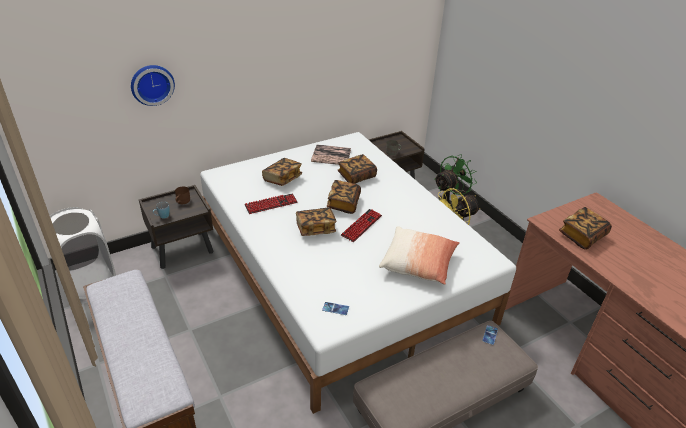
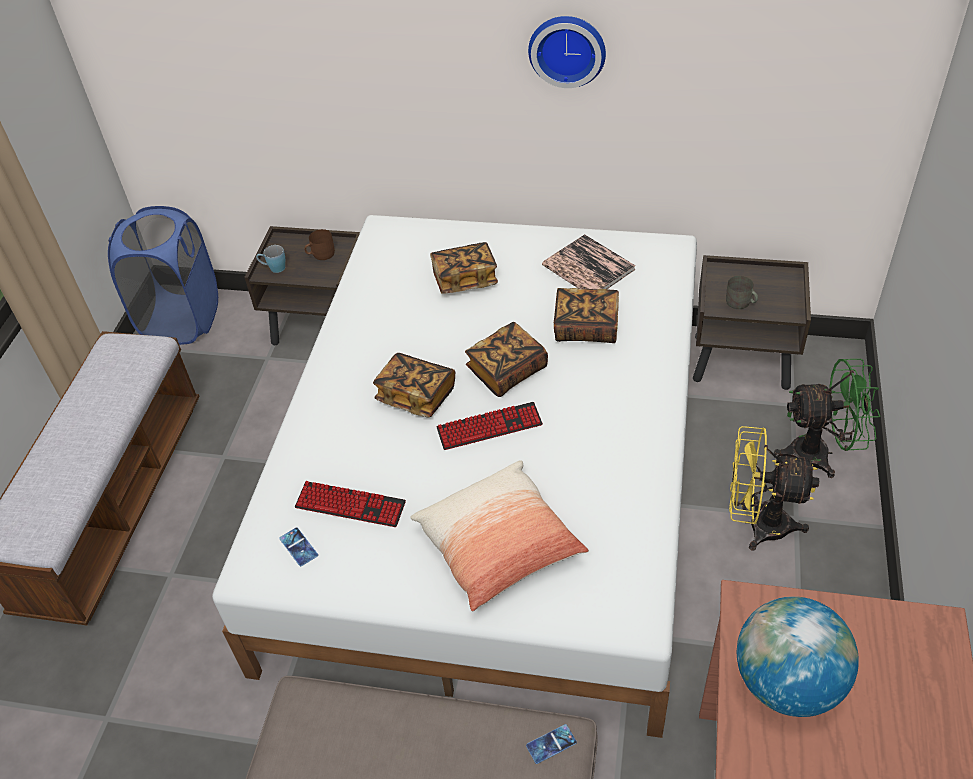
camera: 45 degrees right, 10 degrees up
white laundry basket [50,207,116,299] -> blue laundry basket [108,206,218,345]
wall clock [131,65,175,106] -> wall clock moved to [528,16,606,88]
keyboard [245,193,298,214] -> keyboard moved to [295,481,406,527]
book [559,207,612,250] -> globe [737,596,859,717]

